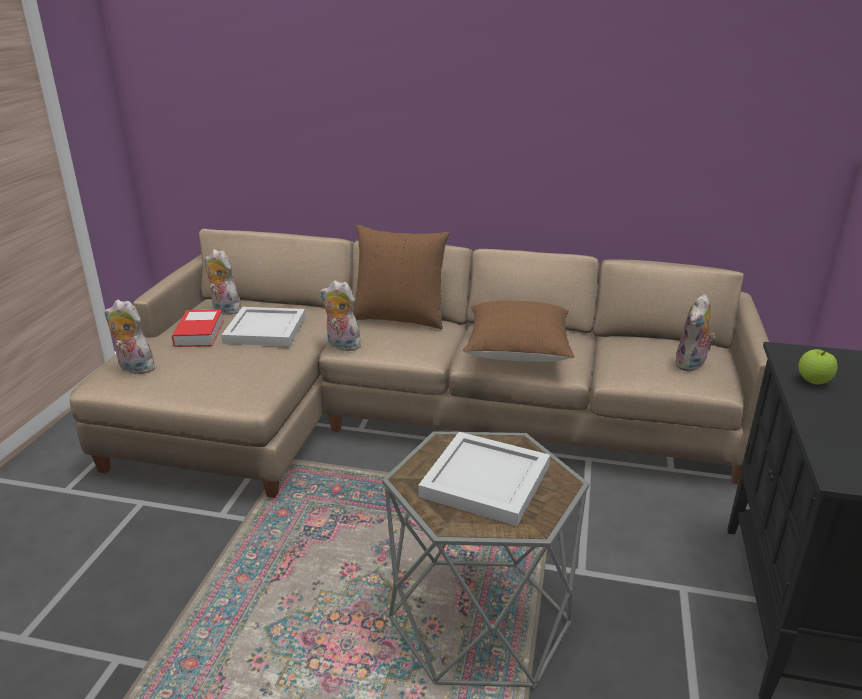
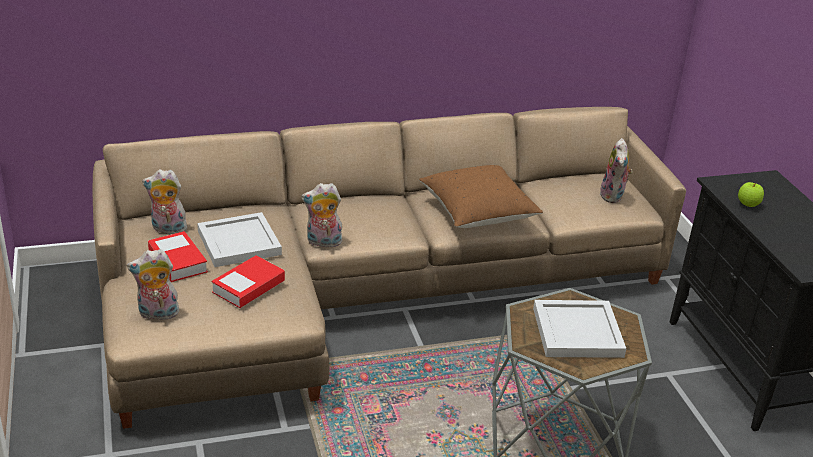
camera: 30 degrees left, 5 degrees up
brown pillow [353,225,450,329] -> none
none -> book [212,255,285,308]

